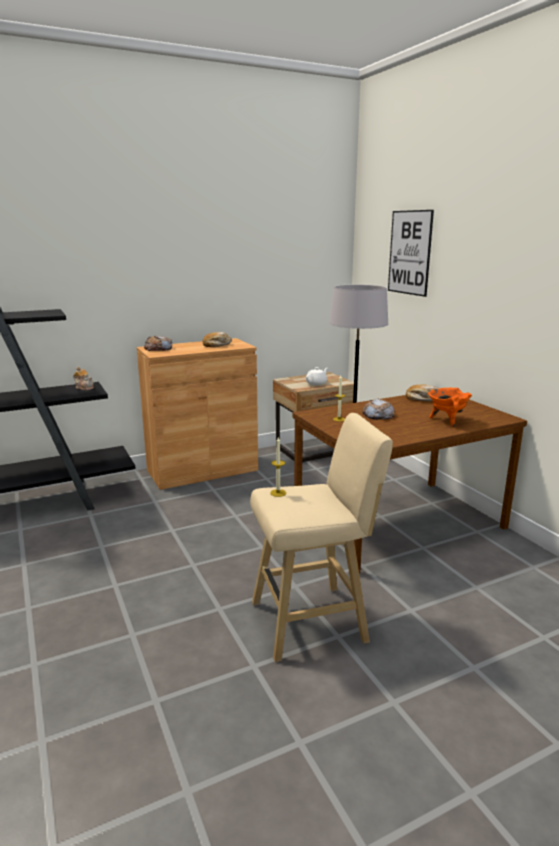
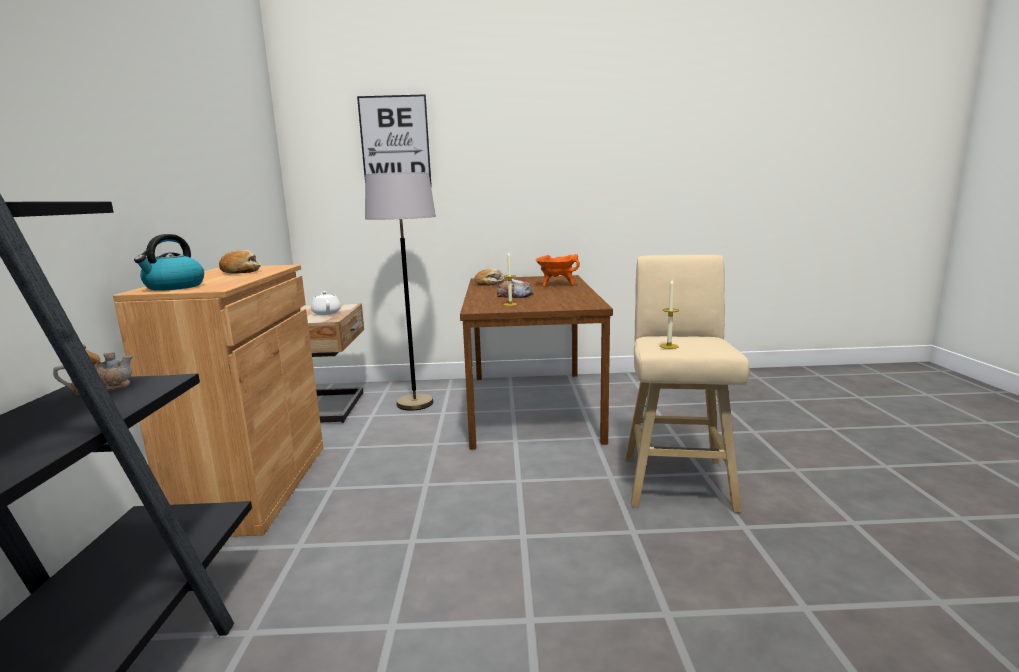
camera: 65 degrees left, 5 degrees down
bread [144,335,172,351] -> kettle [134,234,204,291]

